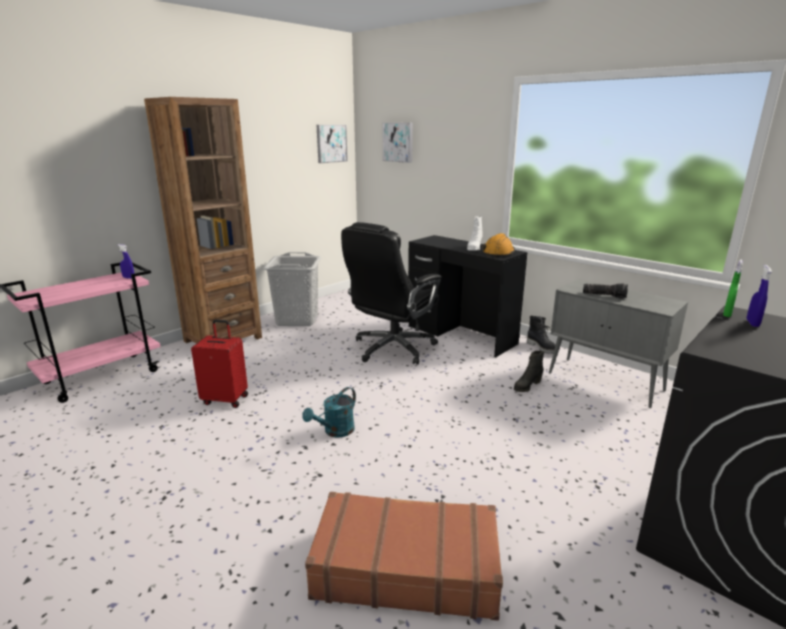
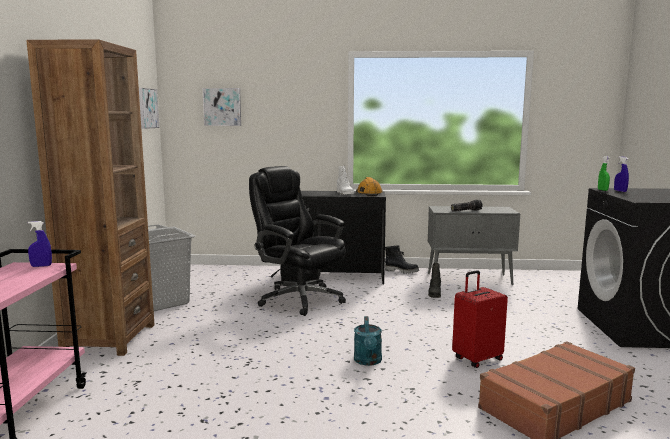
camera: 40 degrees left, 10 degrees down
red suitcase [191,319,248,408] -> red suitcase moved to [452,270,508,368]
black office chair [341,222,442,365] -> black office chair turned 135 degrees clockwise [249,166,346,316]

